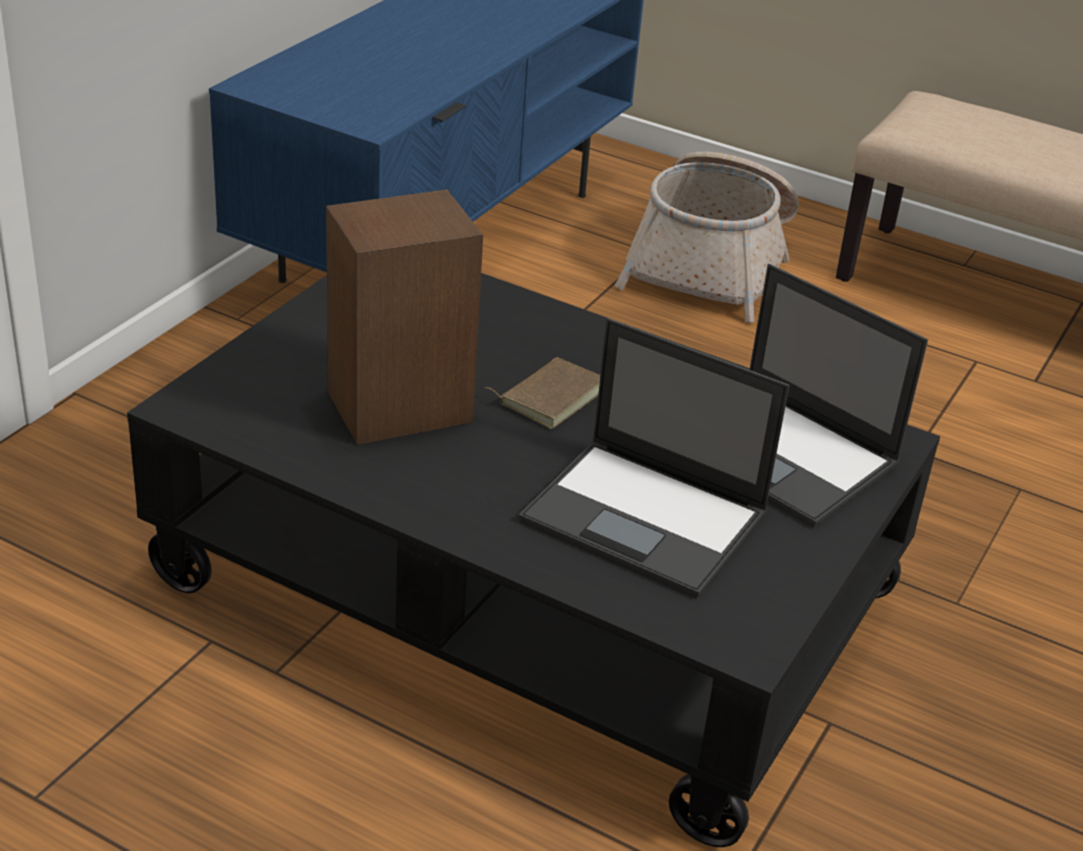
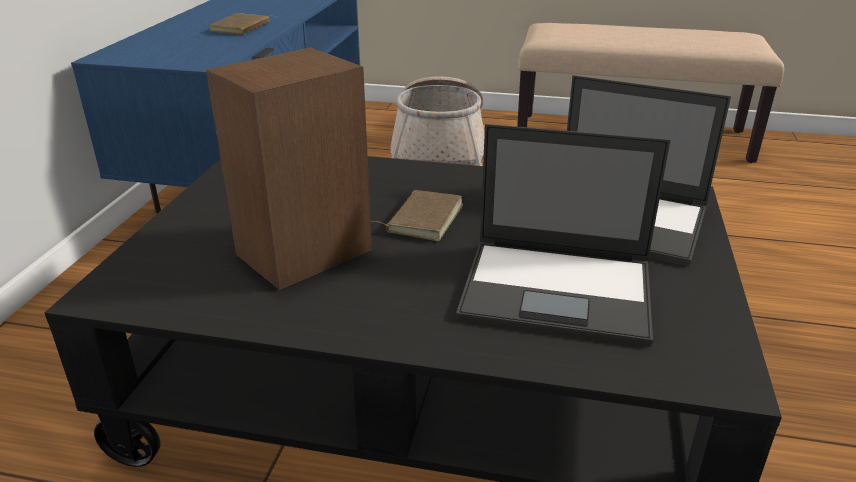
camera: 15 degrees left, 5 degrees down
none -> brown book [209,13,279,35]

